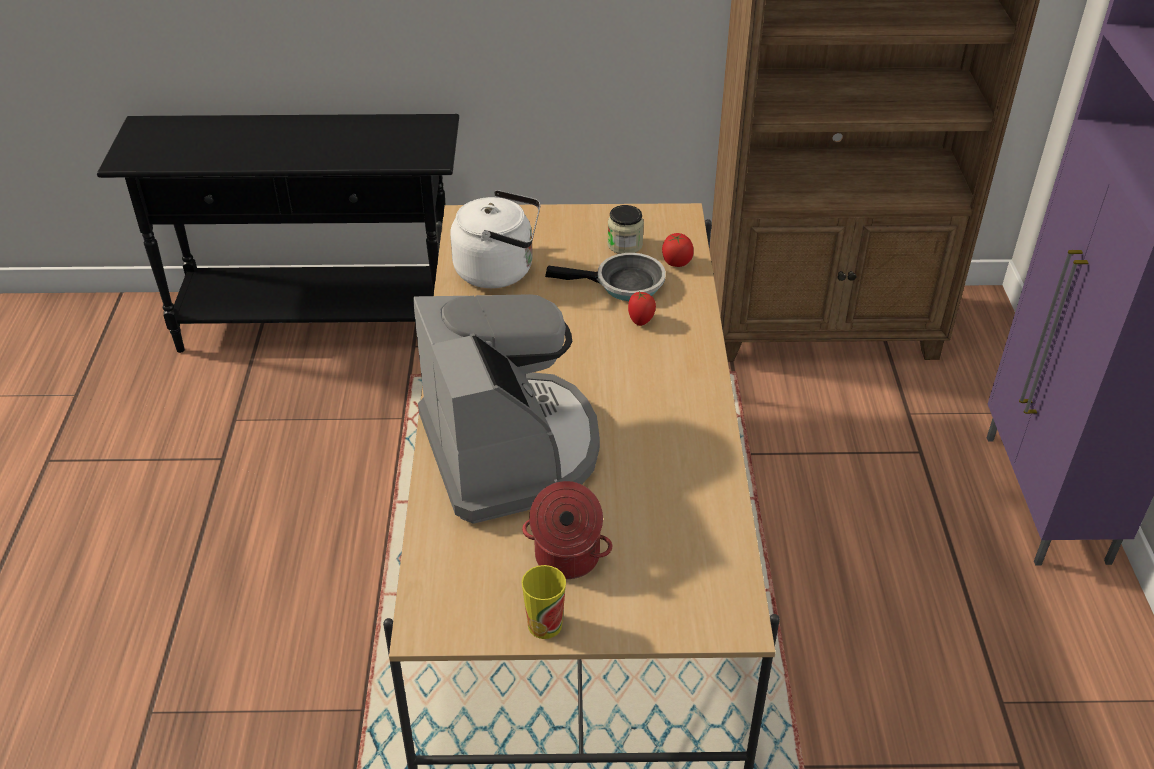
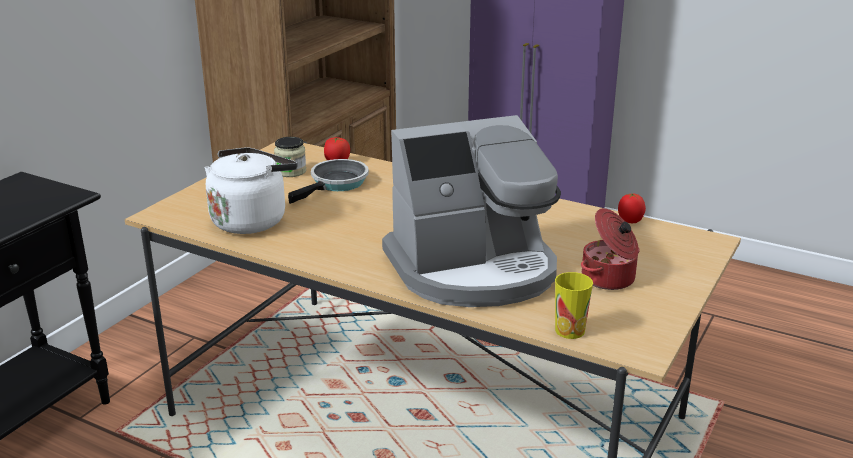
camera: 60 degrees left, 15 degrees down
coffee machine [413,294,600,524] -> coffee machine turned 150 degrees clockwise [382,115,561,307]
cup [522,565,566,639] -> cup moved to [555,272,593,339]
tomato [628,291,656,326] -> tomato moved to [618,193,646,223]

